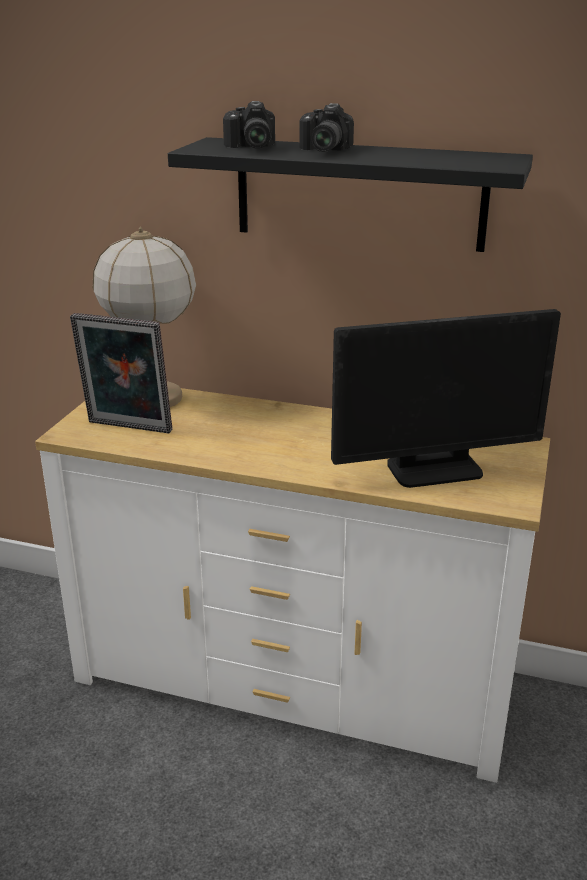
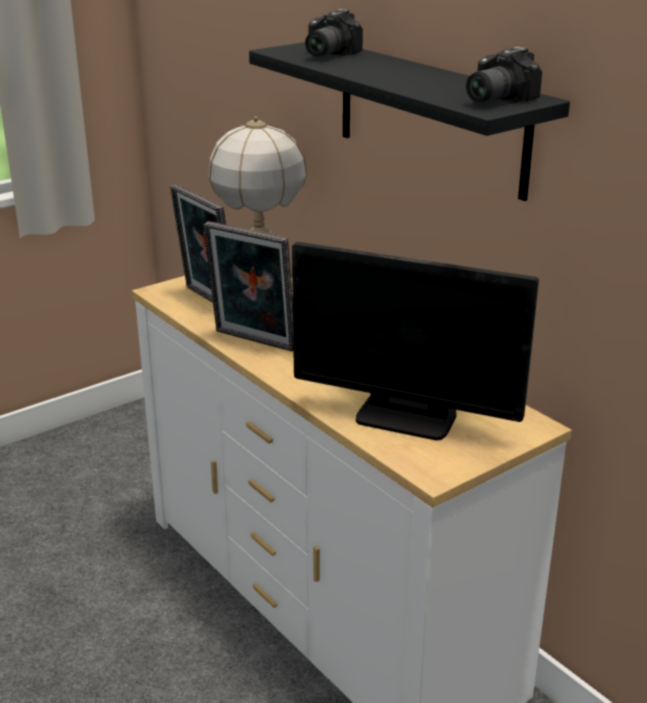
camera: 35 degrees right, 0 degrees up
camera [299,103,354,152] -> camera moved to [466,47,542,103]
none -> picture frame [203,221,294,351]

